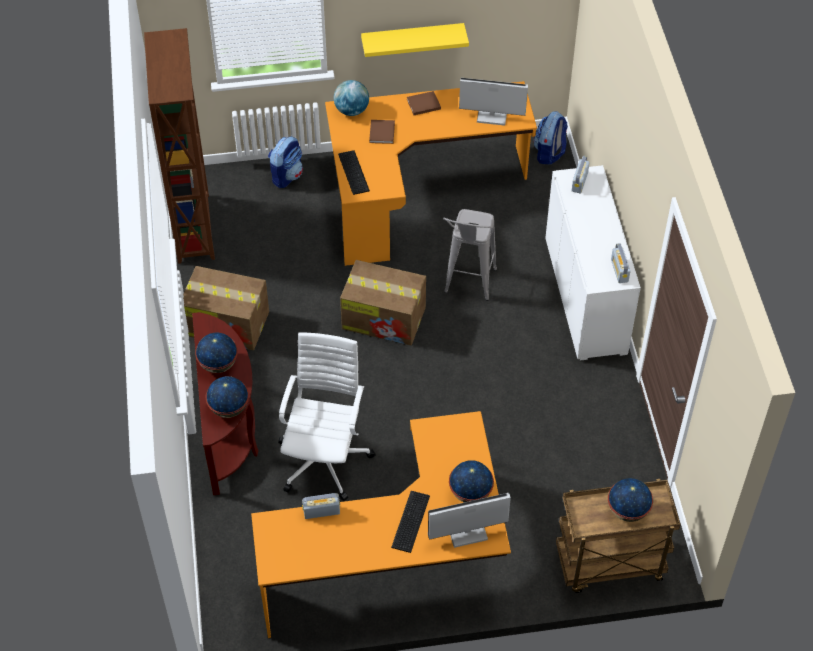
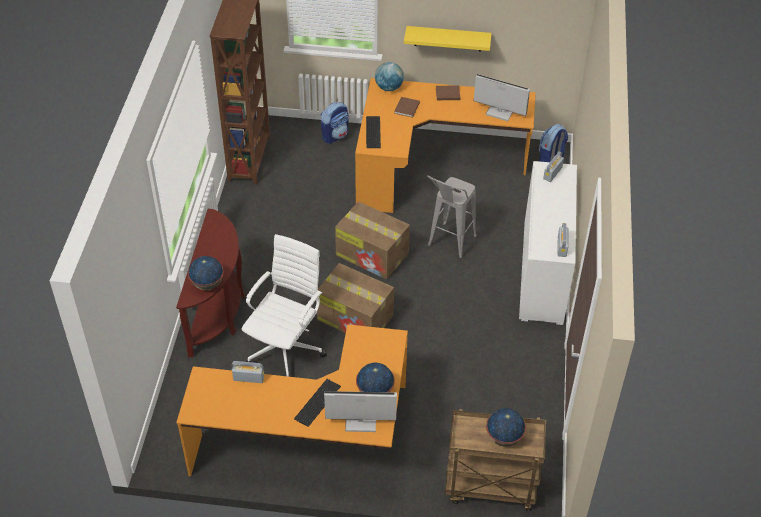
camera: 15 degrees right, 5 degrees down
cardboard box [183,266,269,350] -> cardboard box moved to [316,263,394,333]
globe [195,332,238,373] -> none

